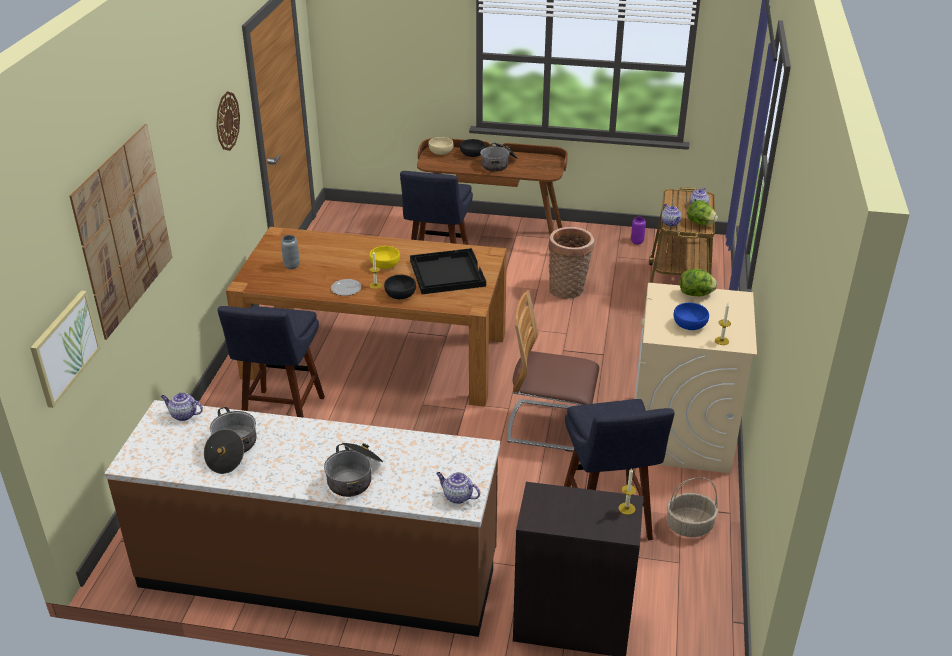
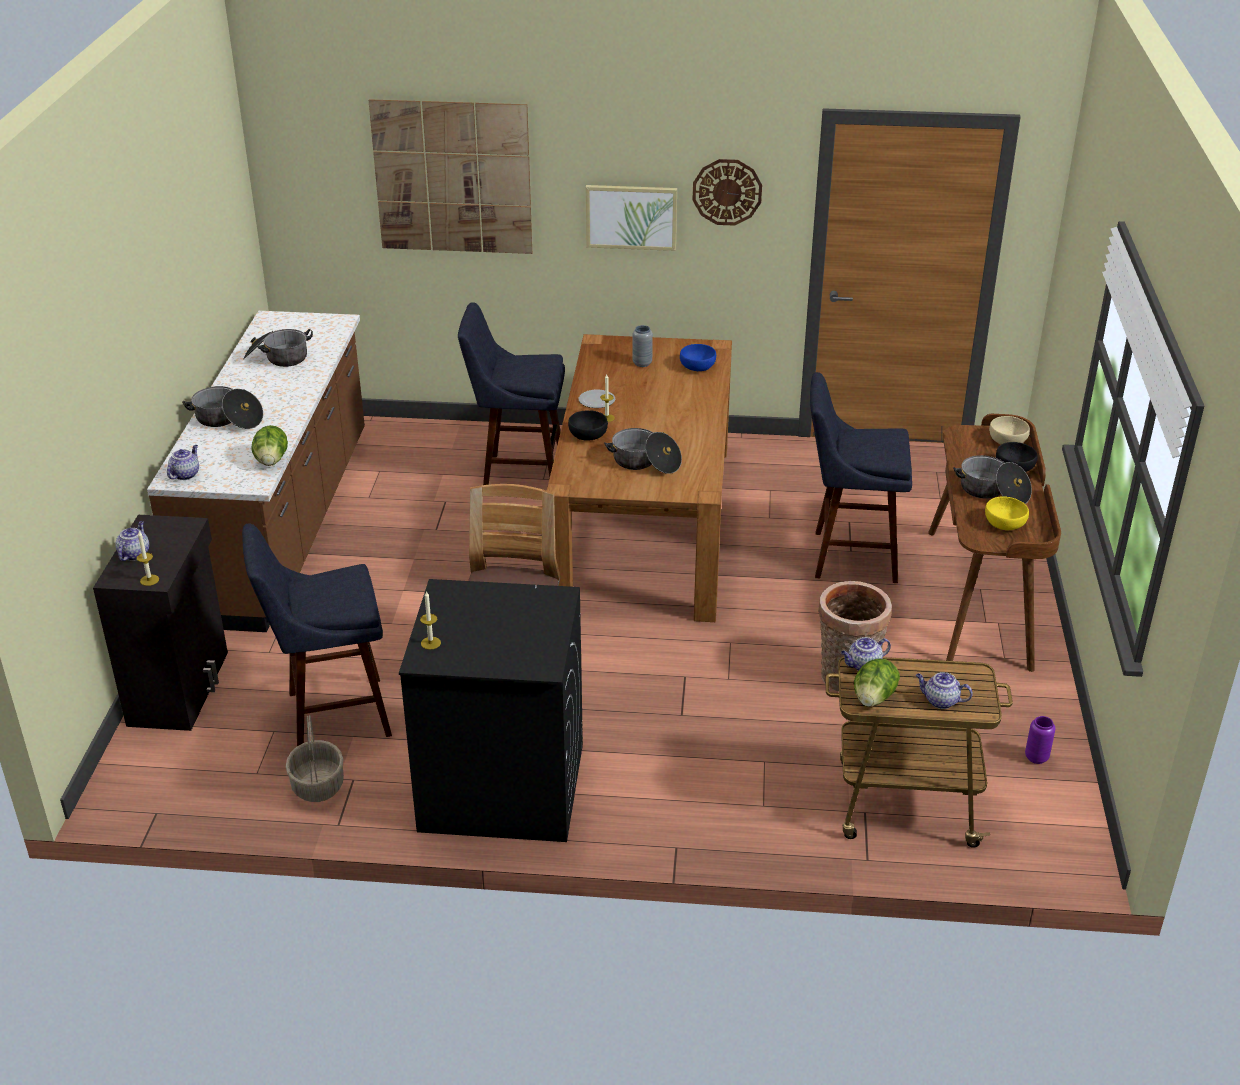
camera: 85 degrees right, 0 degrees up
picture [30,291,101,408] -> picture moved to [586,185,677,251]
teapot [161,392,203,421] -> teapot moved to [116,521,149,561]
yellow bowl [369,246,400,269] -> yellow bowl moved to [985,497,1029,530]
black tray [410,248,486,294] -> cooking pot [604,428,682,474]
beige washing machine [635,283,757,473] -> black washing machine [399,579,583,842]
blue bowl [674,303,709,330] -> blue bowl moved to [680,344,716,371]
lettuce [680,268,717,296] -> lettuce moved to [251,425,288,466]

